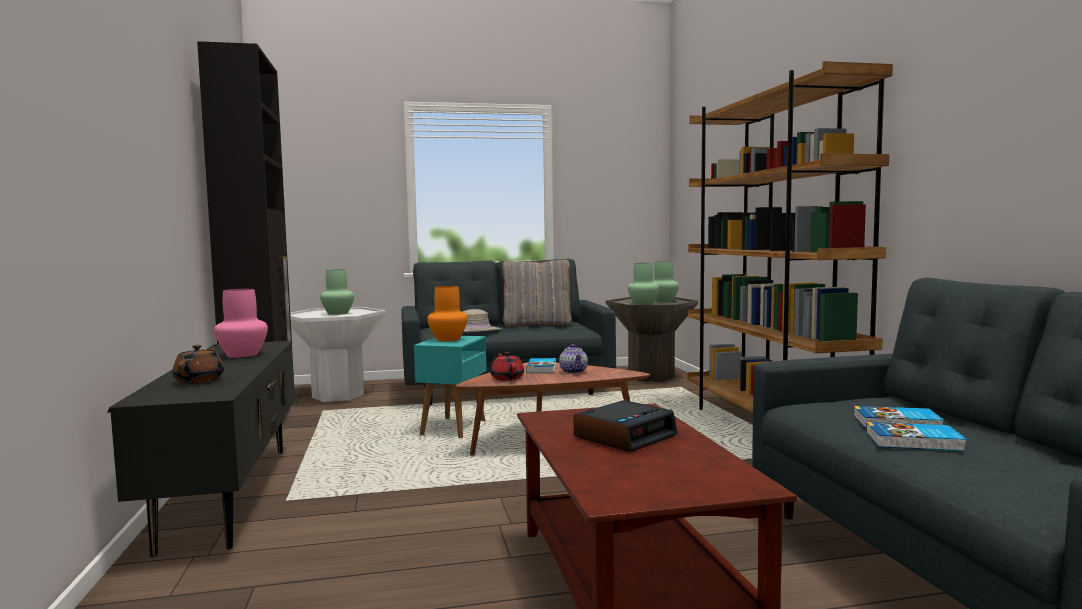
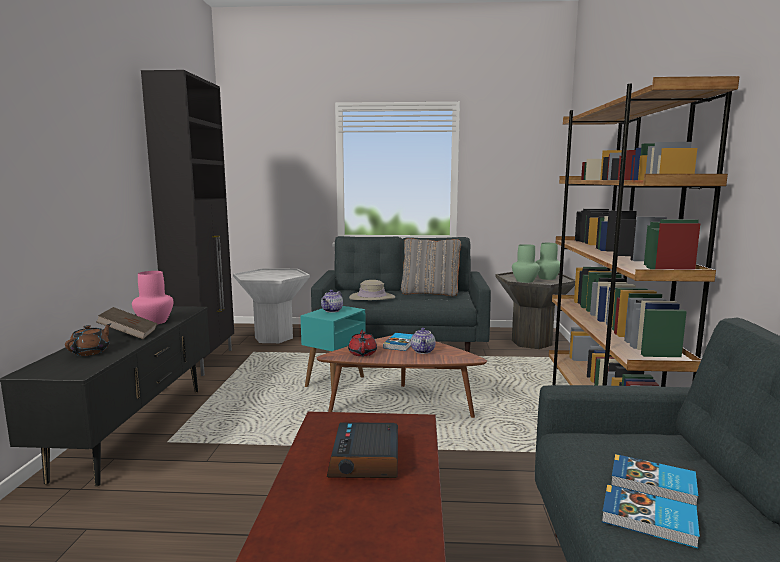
camera: 15 degrees right, 5 degrees up
green vase [320,270,354,315] -> none
orange vase [427,286,468,341] -> teapot [321,290,343,313]
alarm clock [573,400,677,452] -> alarm clock turned 120 degrees clockwise [327,422,398,478]
none -> brown book [96,307,157,339]

